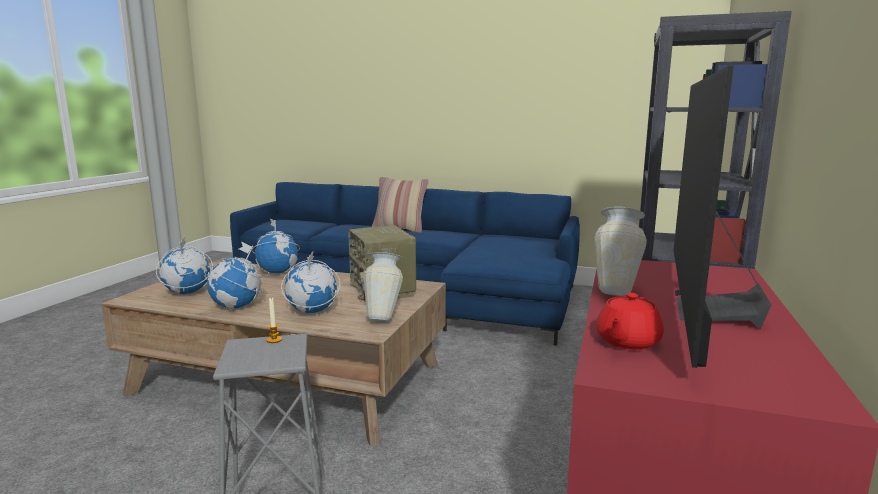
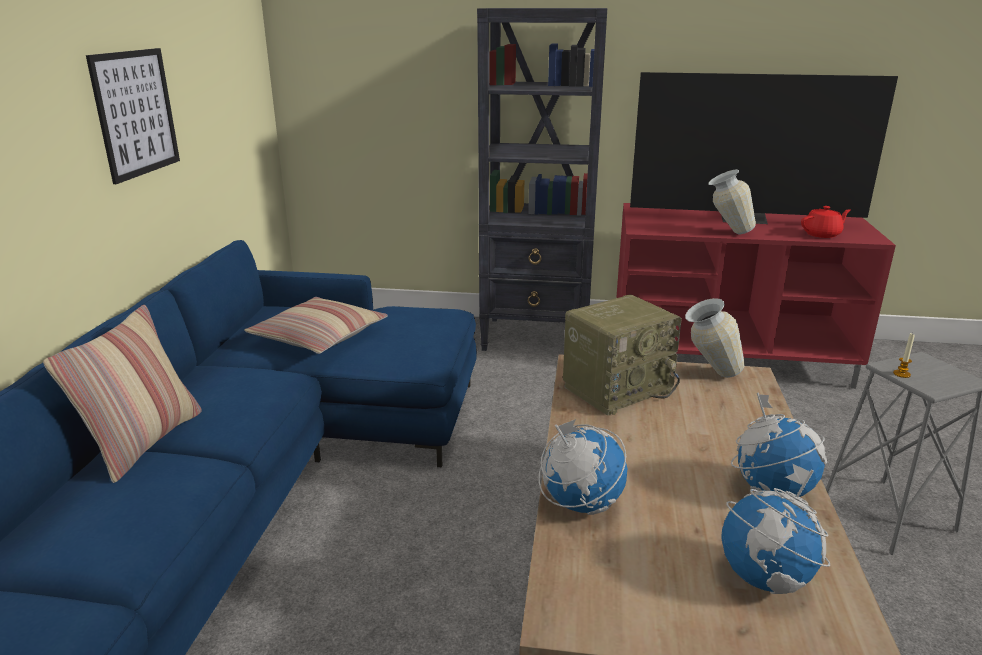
camera: 100 degrees left, 10 degrees up
globe [281,250,340,313] -> none
red teapot [596,293,664,350] -> red teapot turned 45 degrees counterclockwise [801,206,851,238]
none -> picture [86,48,180,184]
none -> pillow [244,297,388,354]

